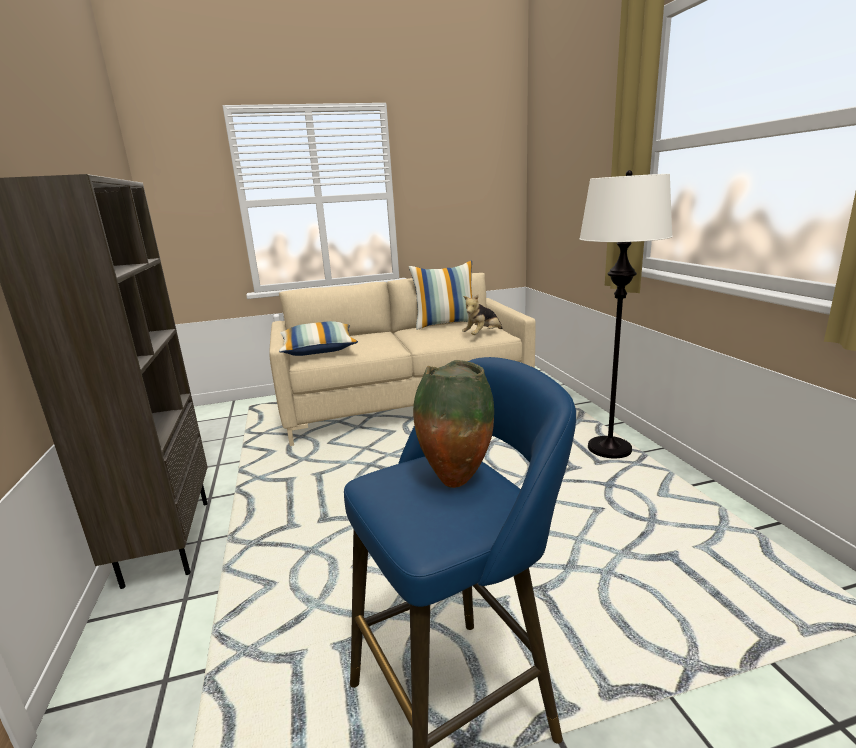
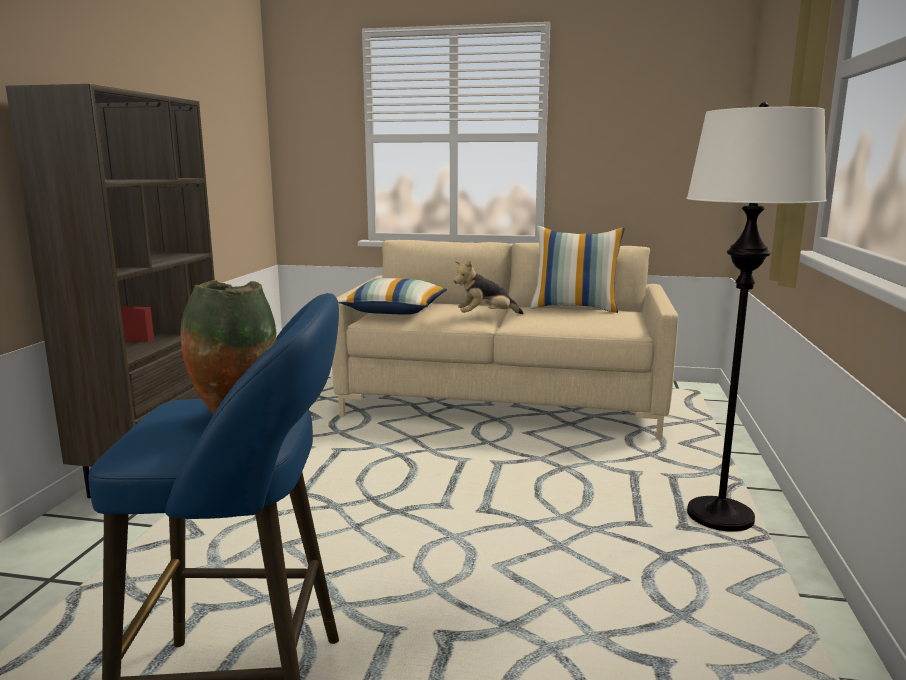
camera: 25 degrees right, 5 degrees down
plush toy [462,295,503,335] -> plush toy moved to [454,261,524,314]

